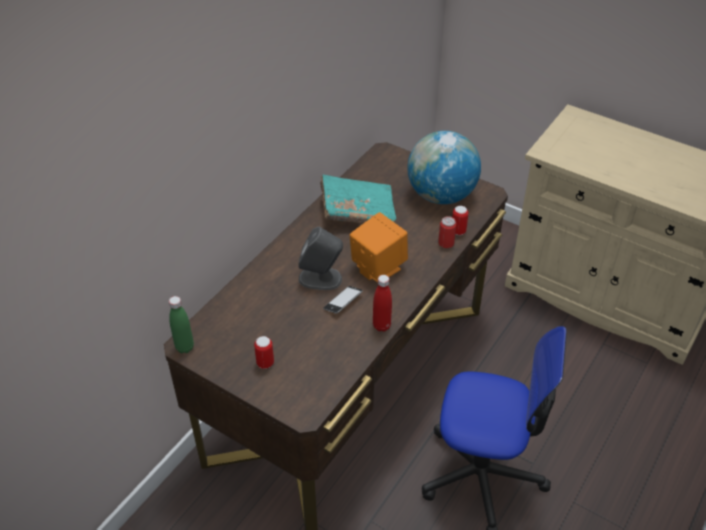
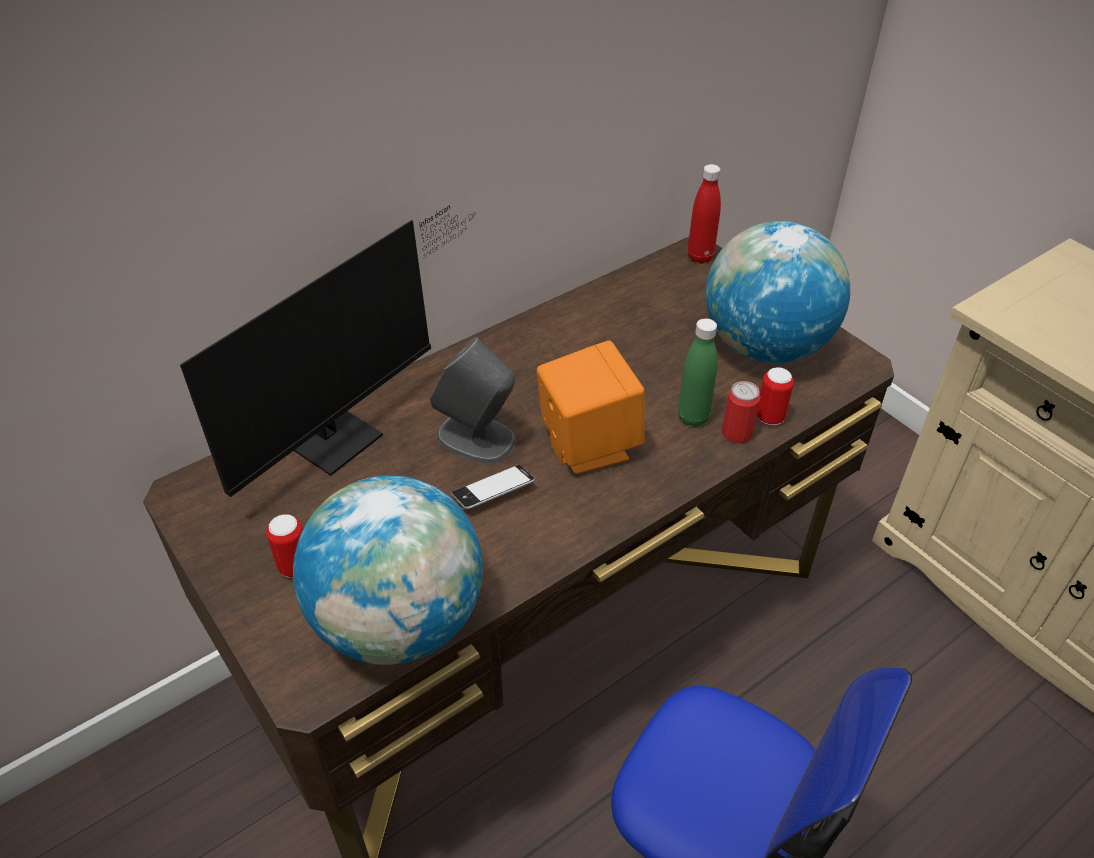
camera: 20 degrees right, 0 degrees up
green bottle [169,296,194,353] -> green bottle moved to [678,318,717,427]
turquoise book [320,175,396,223] -> none
red bottle [373,275,392,332] -> red bottle moved to [688,164,721,264]
none -> monitor [180,205,476,497]
none -> globe [293,476,483,665]

